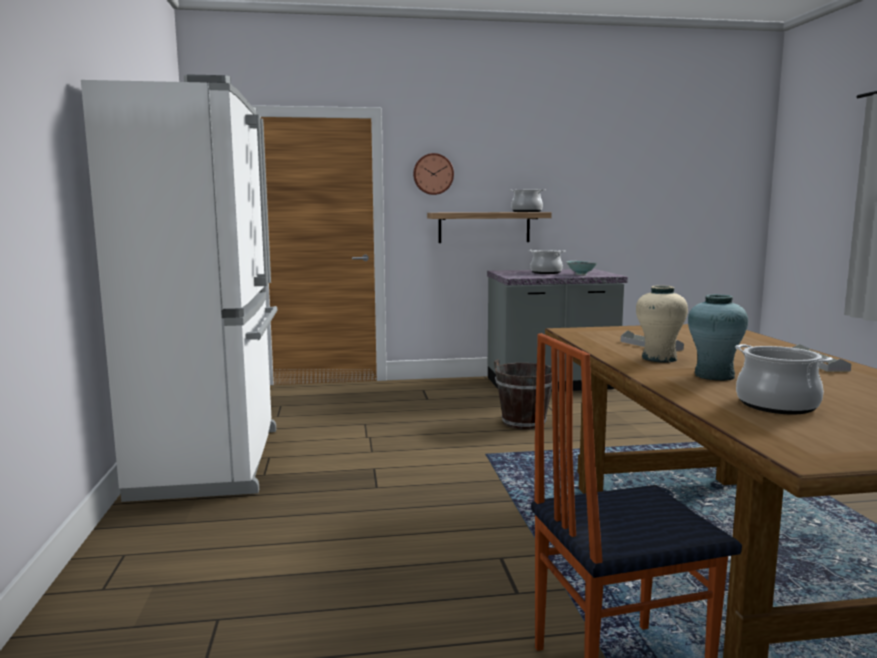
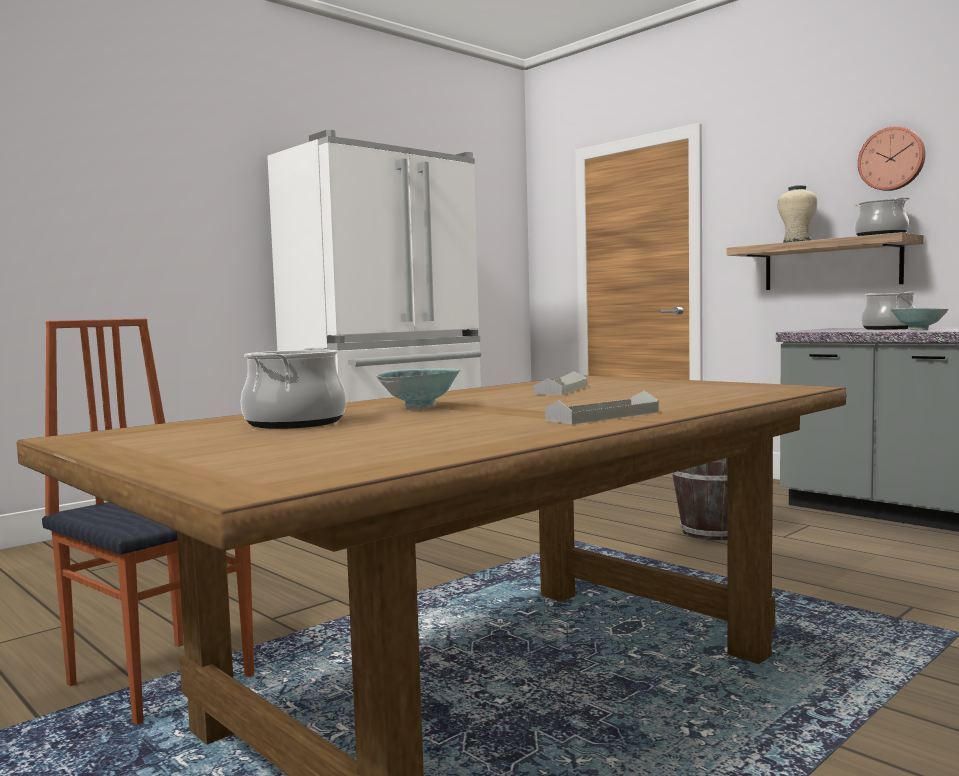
camera: 55 degrees right, 5 degrees down
wall clock [413,153,454,195] -> wall clock moved to [858,126,926,191]
beige vase [636,285,688,363] -> beige vase moved to [777,185,817,243]
turquoise vase [688,294,748,381] -> bowl [376,369,460,409]

